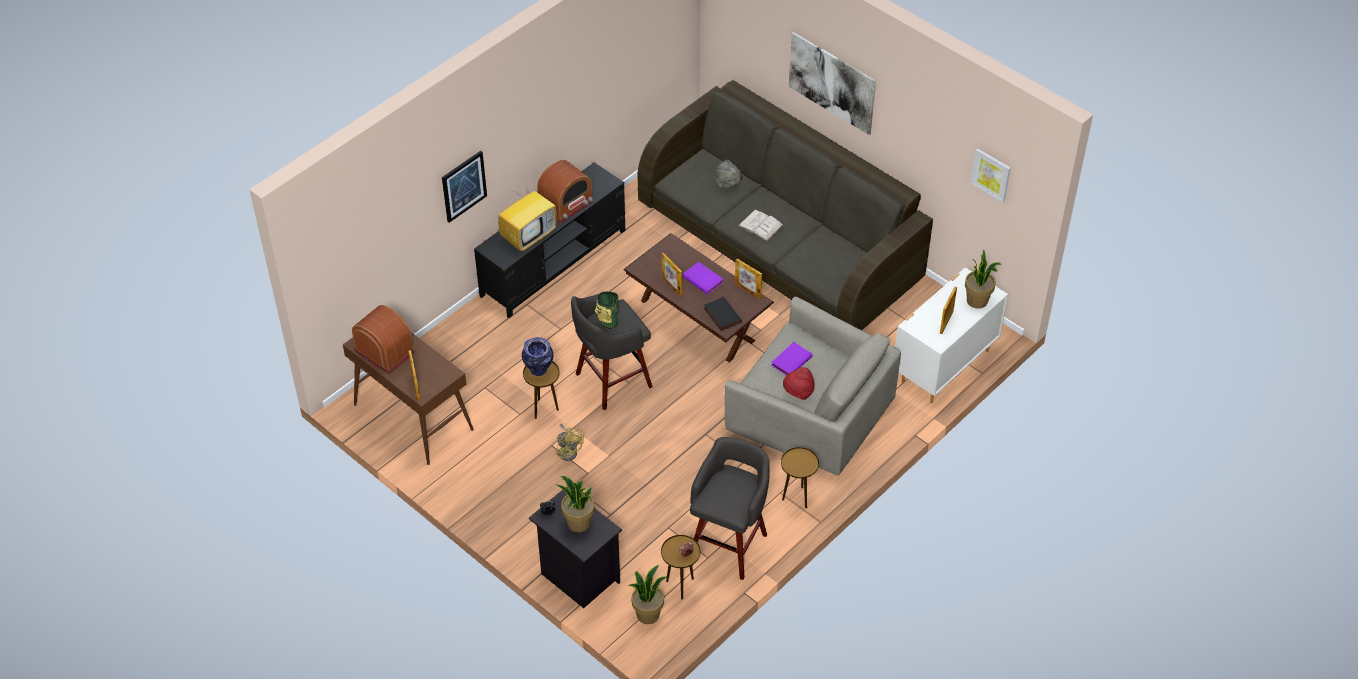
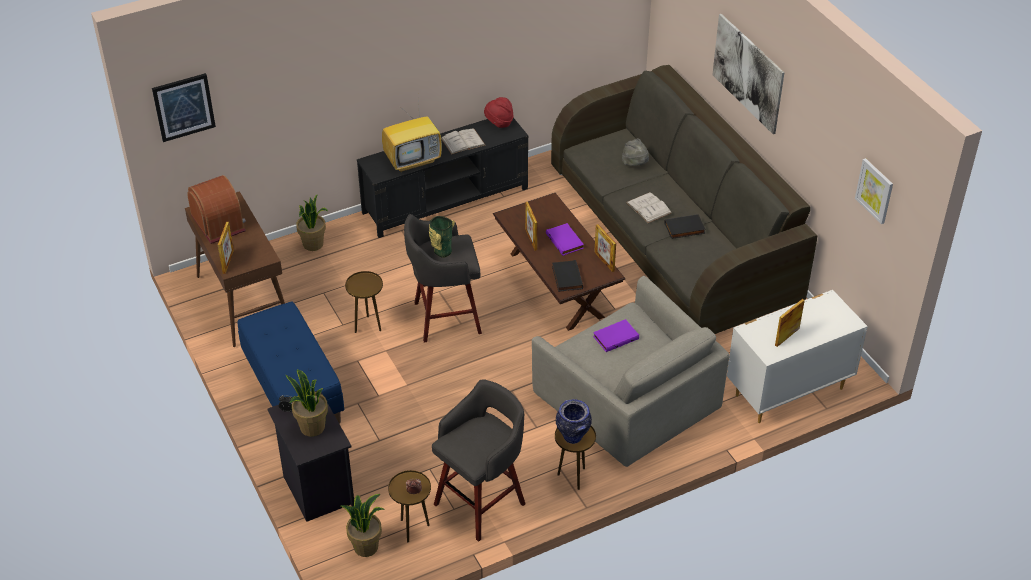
camera: 20 degrees right, 5 degrees down
picture [442,151,487,223] -> picture moved to [152,73,216,142]
vase [522,337,553,376] -> vase moved to [556,399,592,444]
radio [537,160,594,224] -> white book [441,128,485,155]
yellow fan [556,424,584,461] -> none
red hat [783,367,815,400] -> red hat moved to [484,97,513,128]
potted plant [965,250,1001,309] -> potted plant moved to [296,194,328,251]
none -> blue bench [238,302,344,424]
none -> black book [664,214,706,239]

